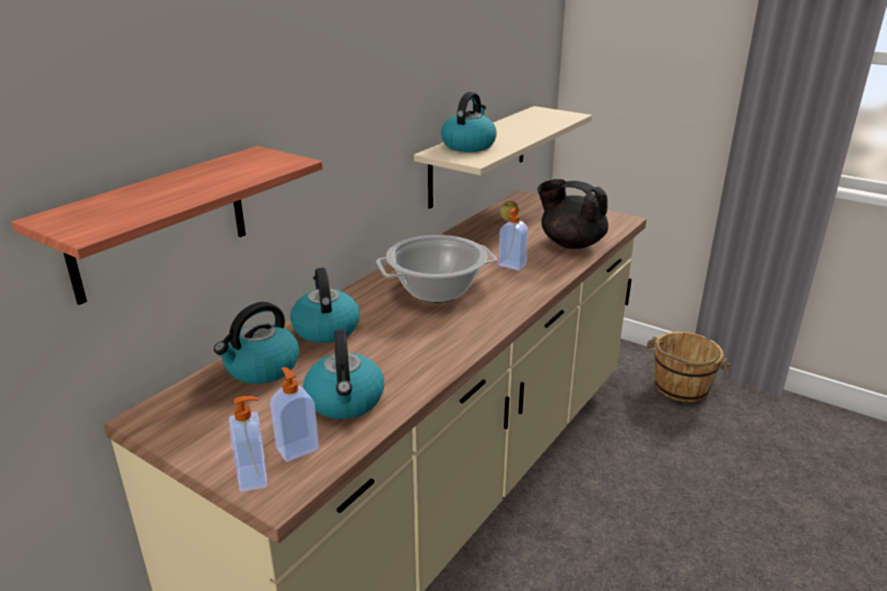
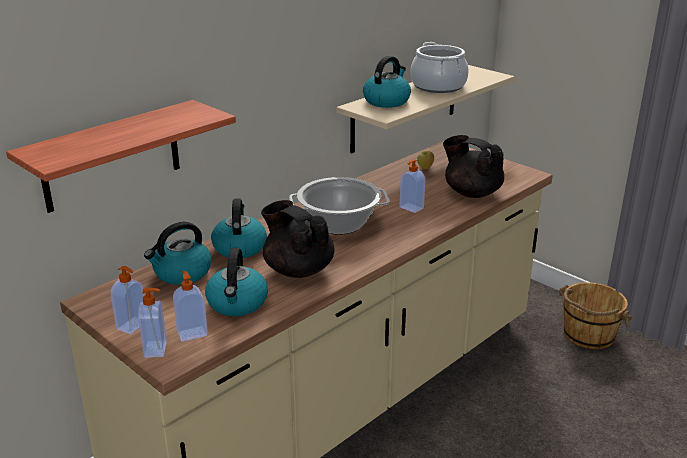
camera: 10 degrees right, 0 degrees up
none -> soap dispenser [110,266,145,334]
none -> black teapot [261,200,334,278]
none -> cooking pot [410,42,469,93]

